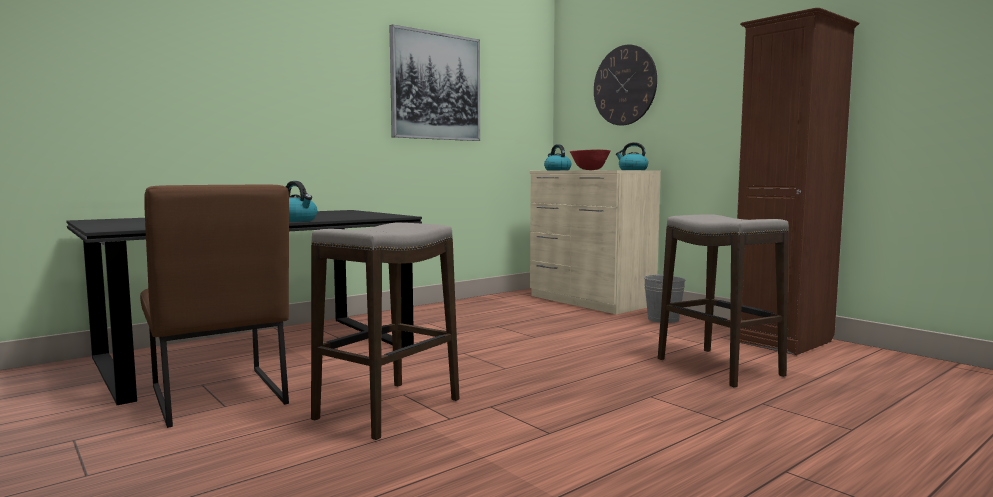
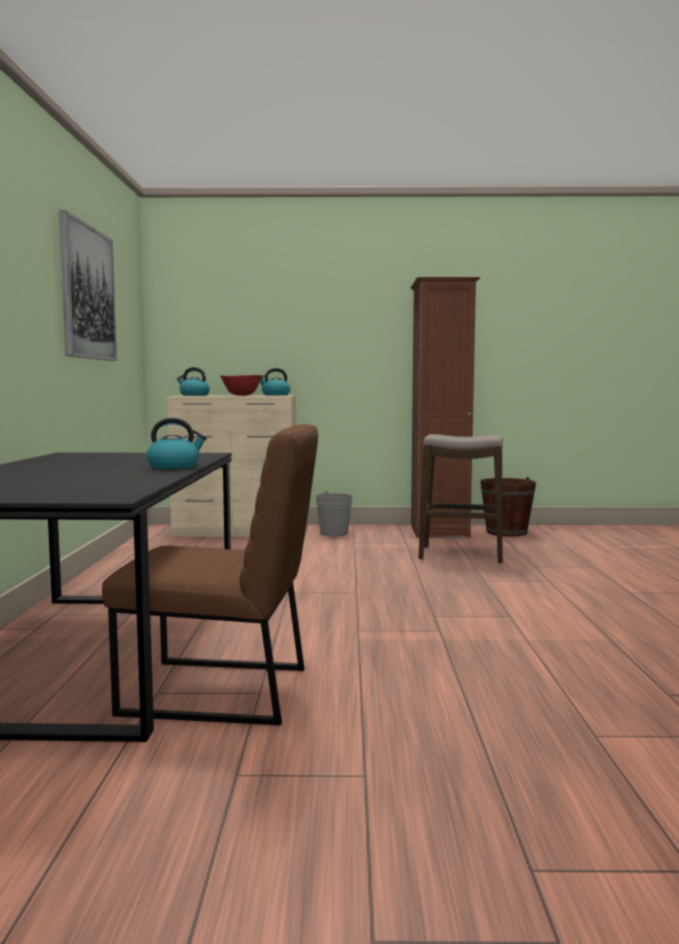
camera: 50 degrees left, 0 degrees up
stool [311,222,460,440] -> none
wall clock [594,44,657,126] -> none
none -> brown bucket [480,477,536,537]

